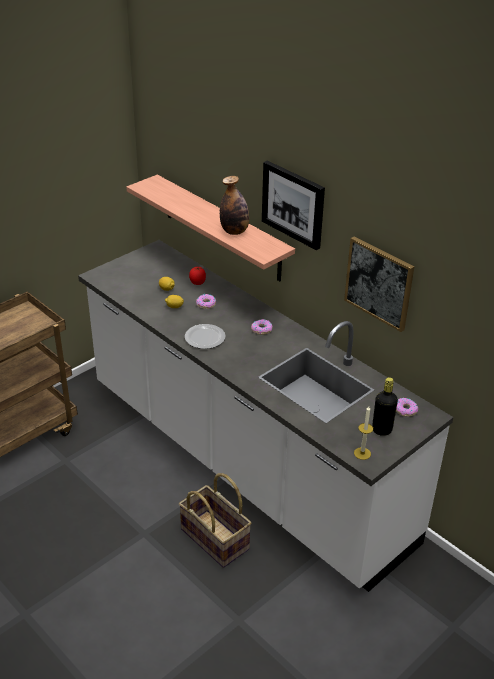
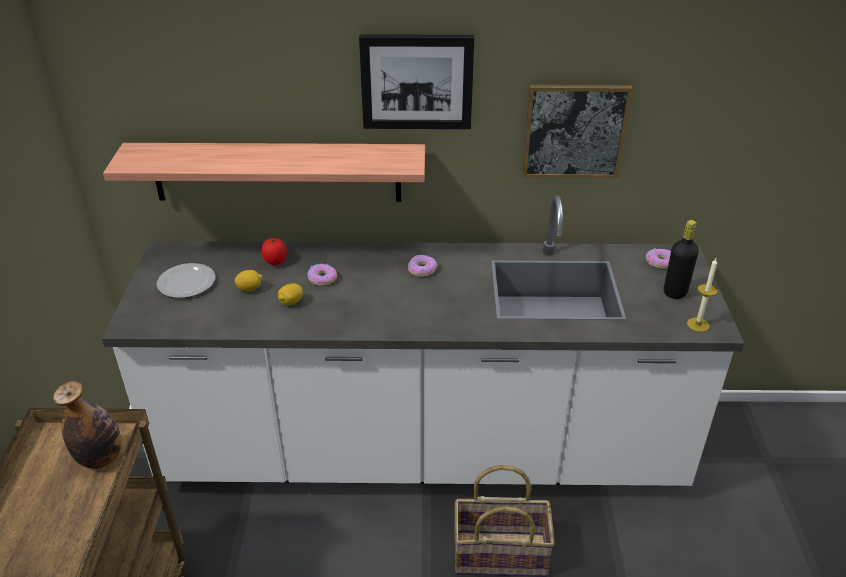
camera: 45 degrees left, 0 degrees up
plate [185,324,226,349] -> plate moved to [157,263,215,298]
bottle [220,176,249,235] -> bottle moved to [53,381,122,469]

